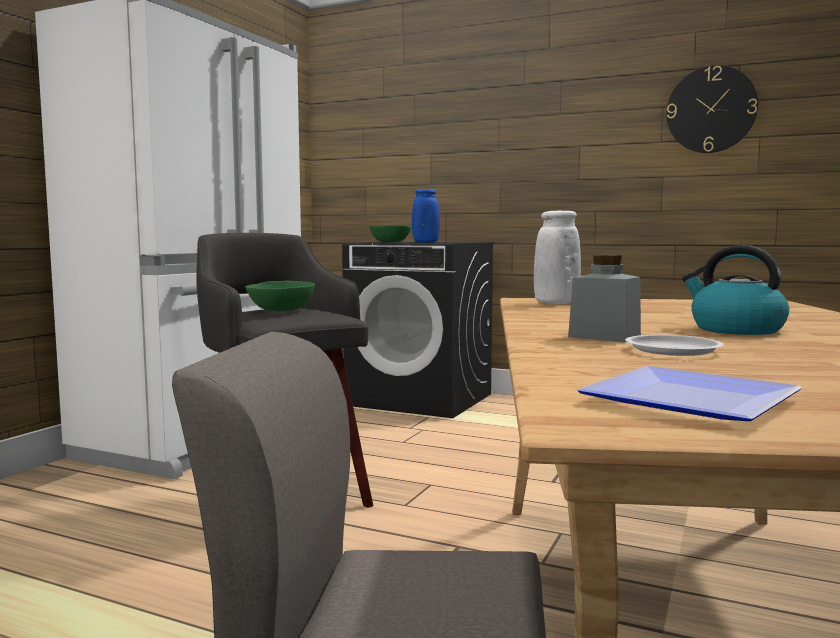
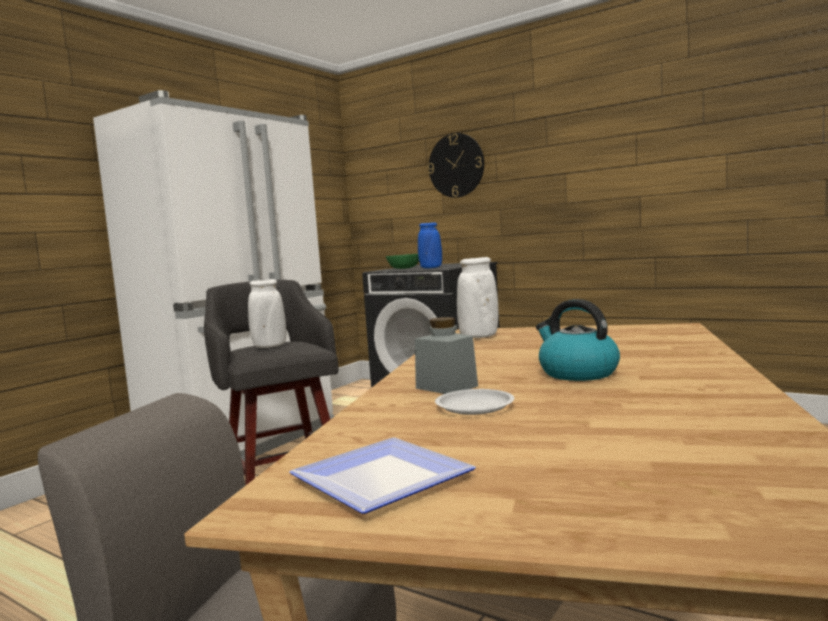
camera: 10 degrees right, 0 degrees up
green bowl [245,281,315,311] -> white vase [248,279,286,348]
wall clock [666,65,758,153] -> wall clock moved to [428,133,484,198]

